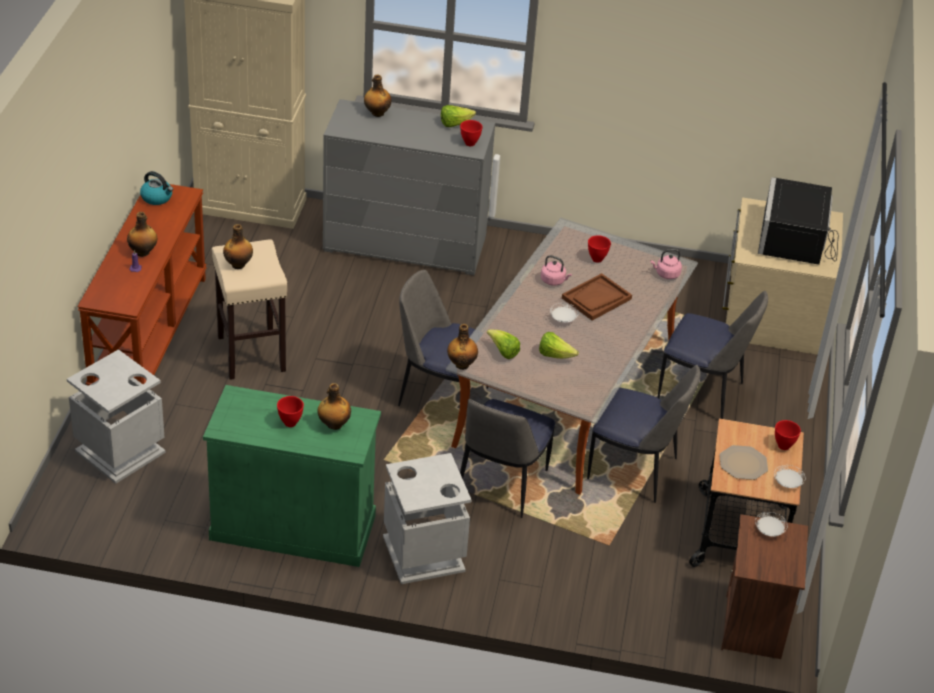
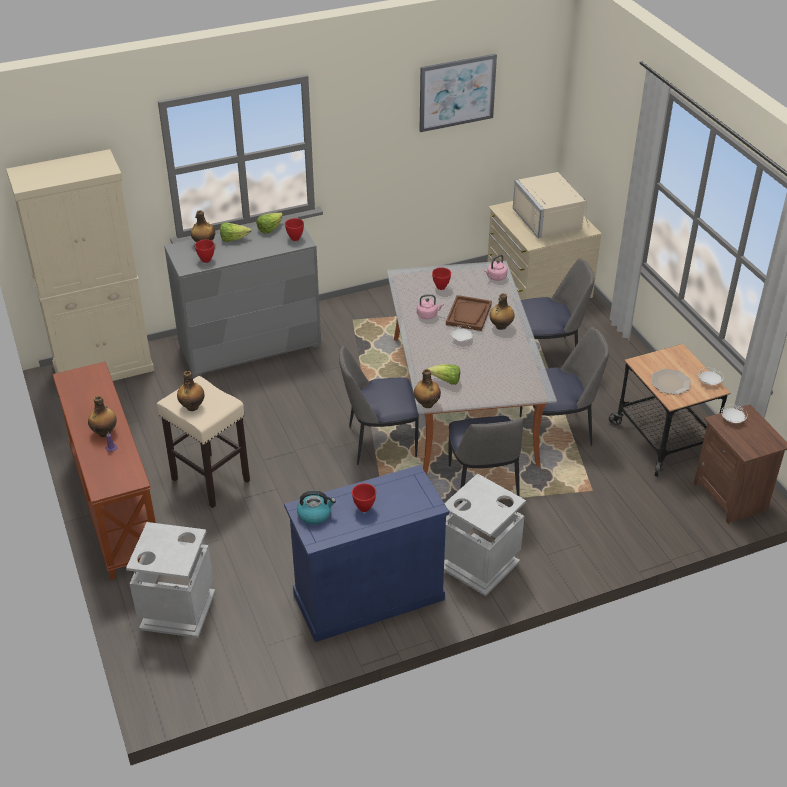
camera: 30 degrees left, 0 degrees up
kettle [140,171,173,205] -> kettle moved to [297,491,336,525]
green cabinet [203,385,381,567] -> blue cabinet [284,465,449,642]
bottle [318,383,351,430] -> bottle moved to [490,293,515,330]
lettuce [539,332,579,359] -> lettuce moved to [220,222,251,242]
black microwave [758,177,839,265] -> beige microwave [513,172,588,239]
red bowl [775,420,801,450] -> red bowl moved to [195,239,215,263]
none -> picture [420,54,497,132]

